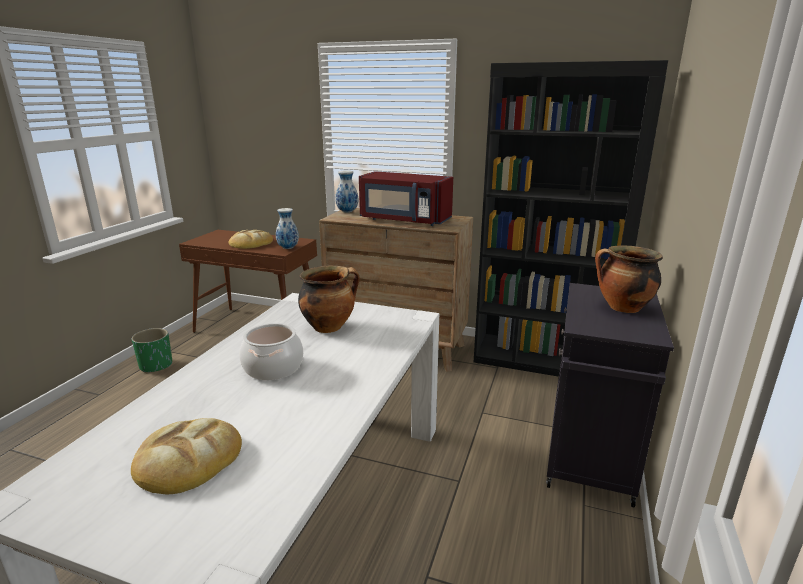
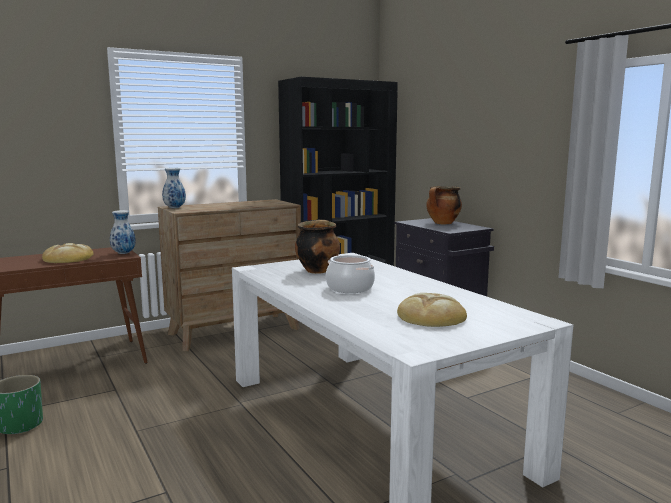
camera: 50 degrees left, 10 degrees down
red microwave [359,171,453,226] -> none

